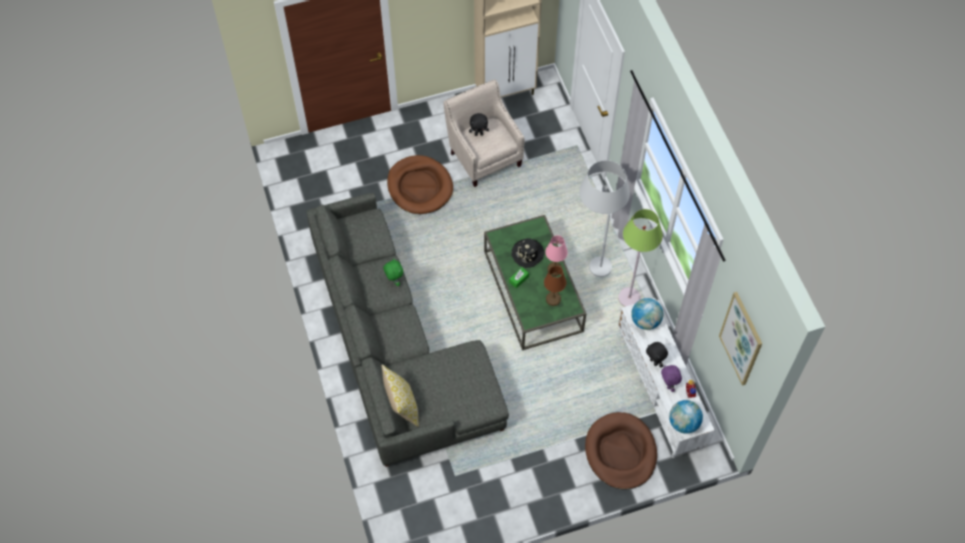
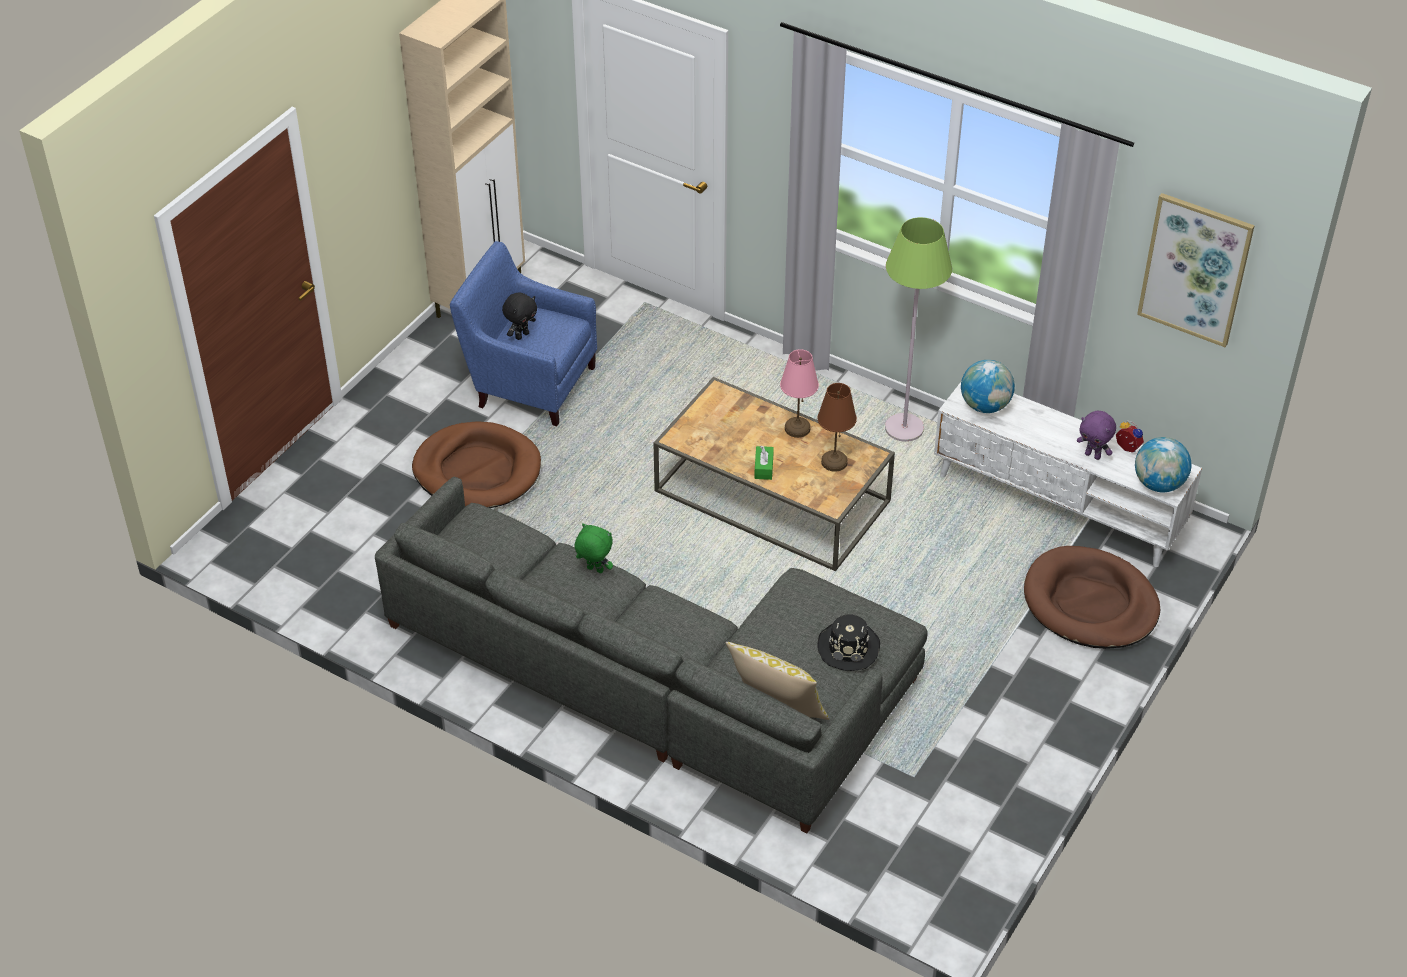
camera: 40 degrees left, 15 degrees down
beige armchair [443,79,525,187] -> blue armchair [450,241,597,426]
green coffee table [484,215,586,350] -> brown coffee table [653,377,895,571]
black hat [511,238,544,268] -> black hat moved to [817,615,880,671]
white floor lamp [579,160,630,277] -> none
black plush toy [646,342,668,368] -> none

